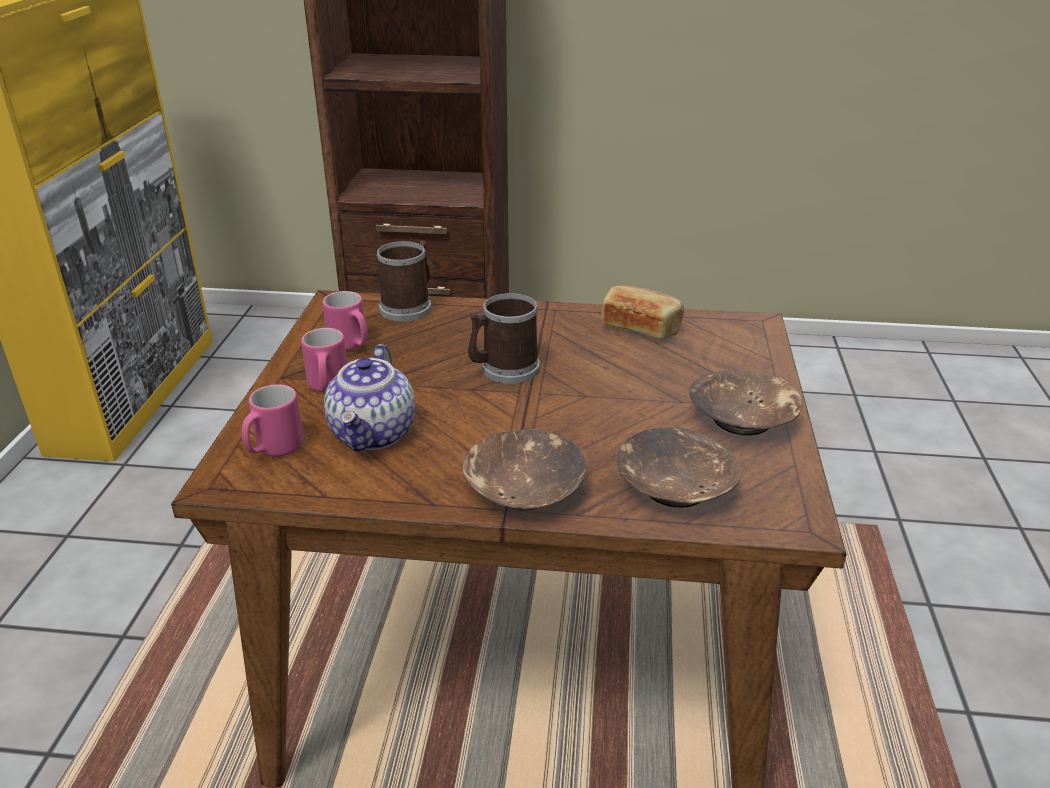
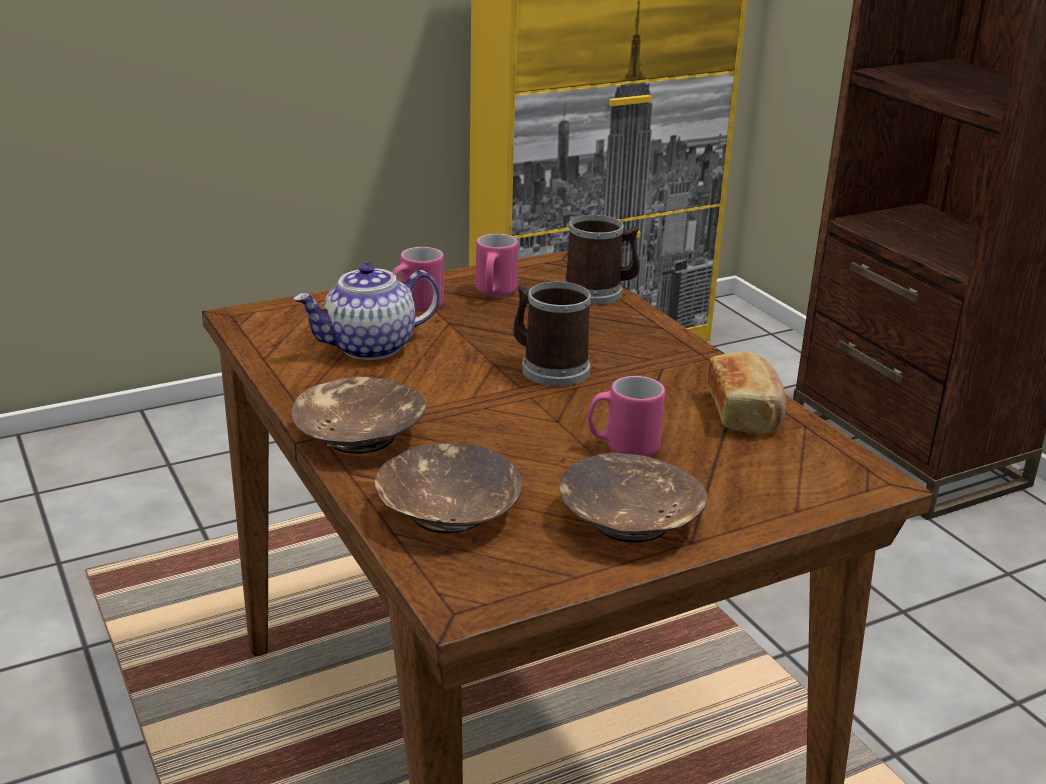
camera: 55 degrees right, 5 degrees down
pink mug [242,384,304,456] -> pink mug moved to [588,376,665,457]

